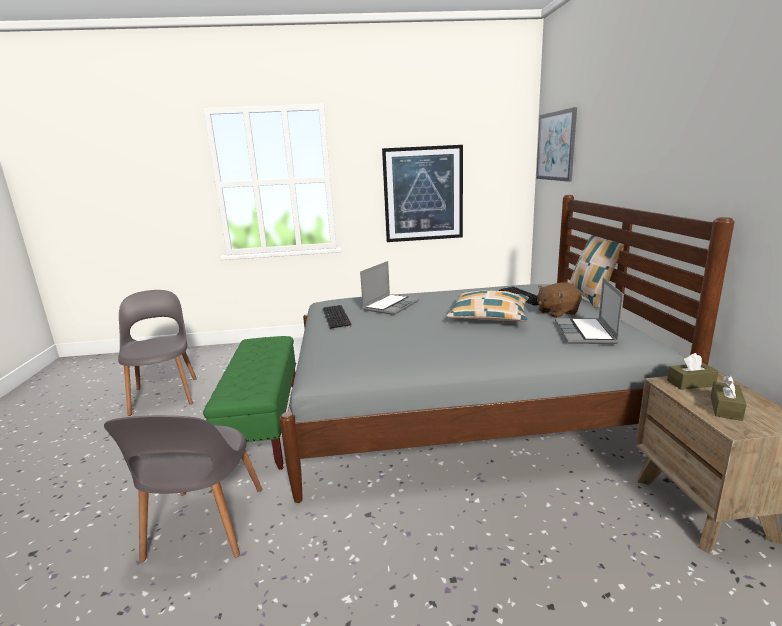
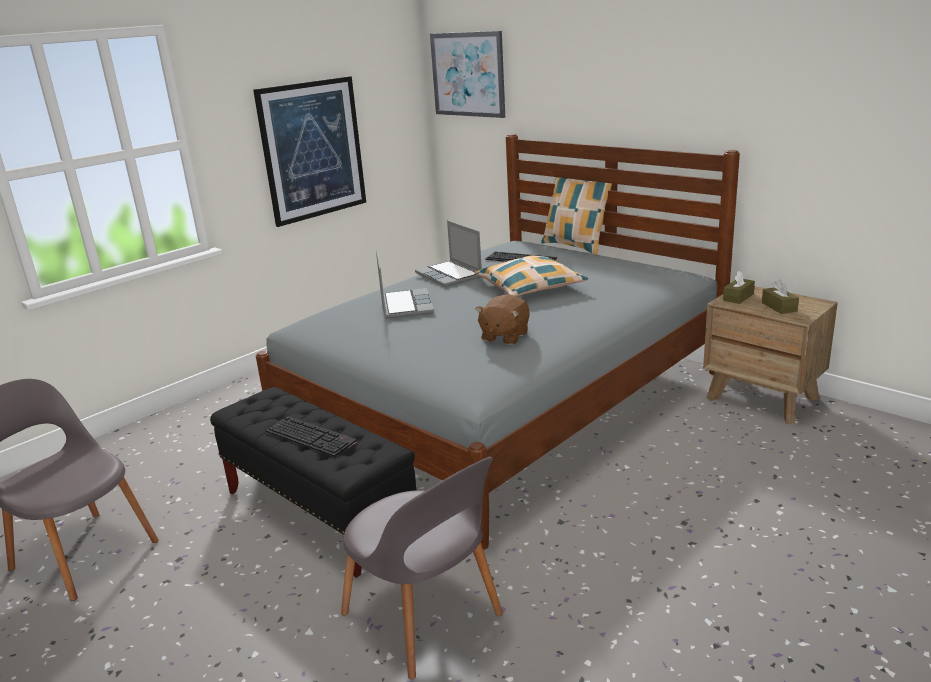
camera: 40 degrees left, 5 degrees up
green bench [203,336,296,470] -> black bench [210,387,416,578]
keyboard [323,305,351,329] -> keyboard moved to [266,416,357,457]
brown plush toy [537,282,582,318] -> brown plush toy moved to [475,294,530,345]
laptop [555,277,624,344] -> laptop moved to [415,220,482,287]

